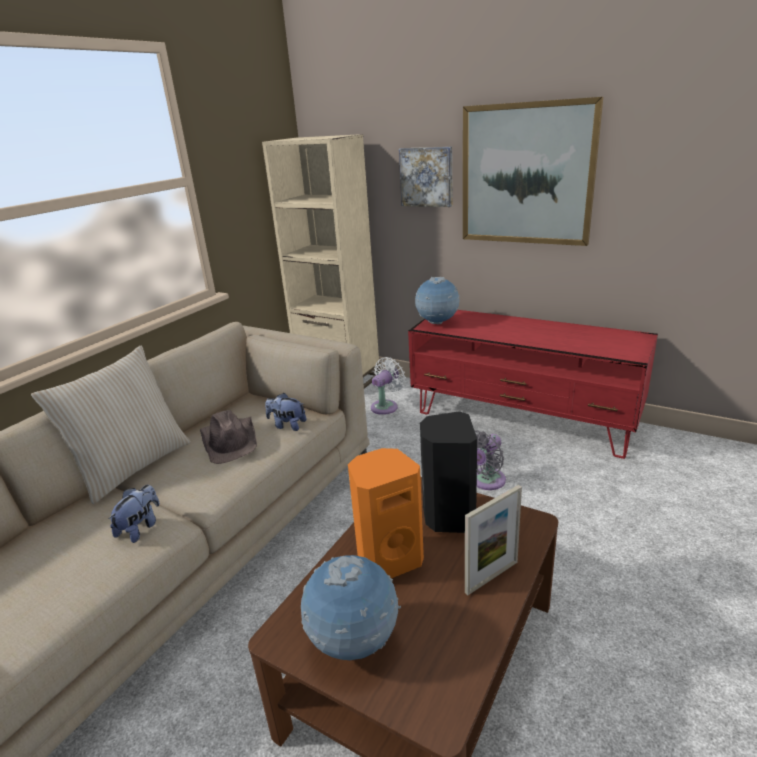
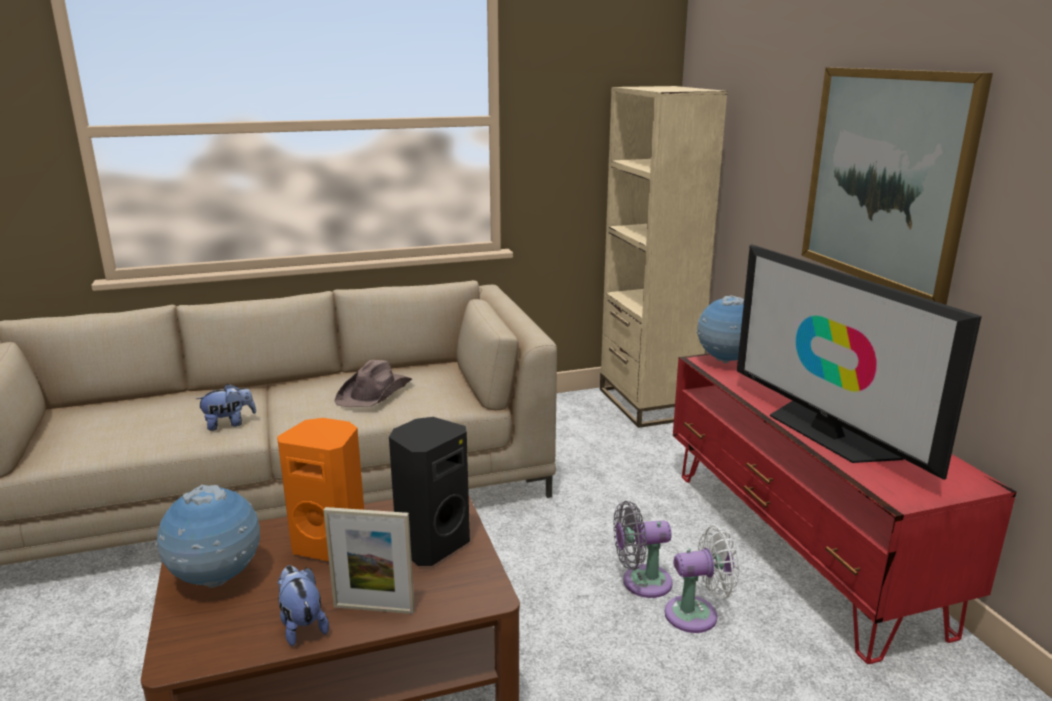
camera: 40 degrees right, 5 degrees down
beige pillow [31,346,191,504] -> none
plush toy [265,393,307,431] -> plush toy moved to [277,565,329,646]
white fan [371,357,406,415] -> white fan moved to [665,525,740,633]
picture [399,147,453,207] -> none
none -> television [737,244,982,480]

